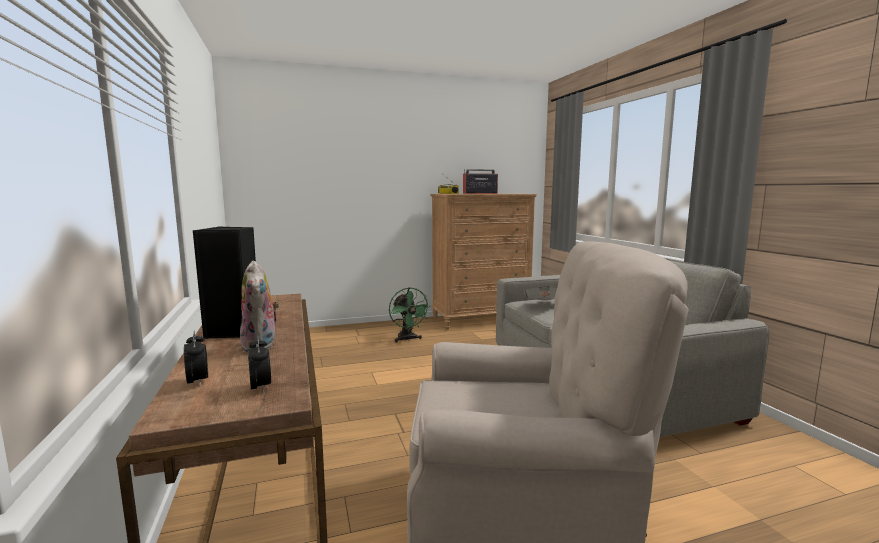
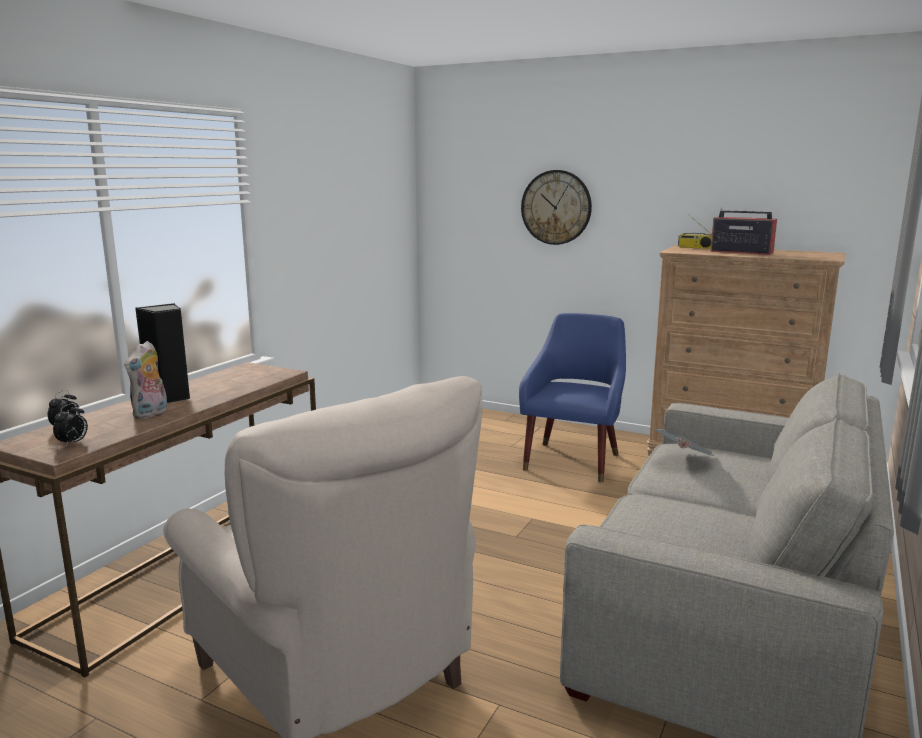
camera: 45 degrees right, 5 degrees up
green fan [389,287,431,342] -> blue armchair [519,313,626,482]
none -> wall clock [521,170,592,245]

